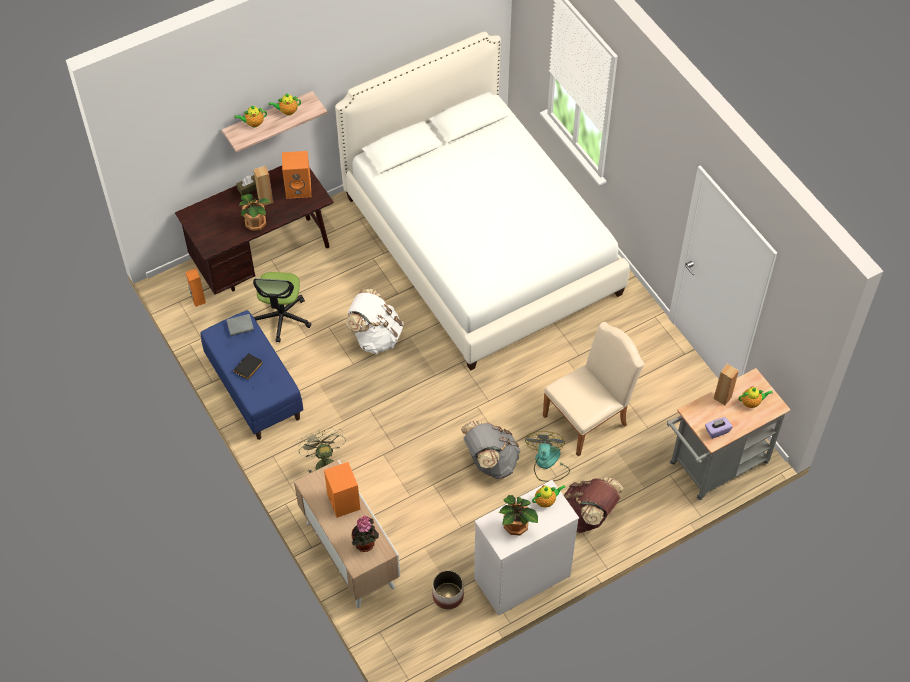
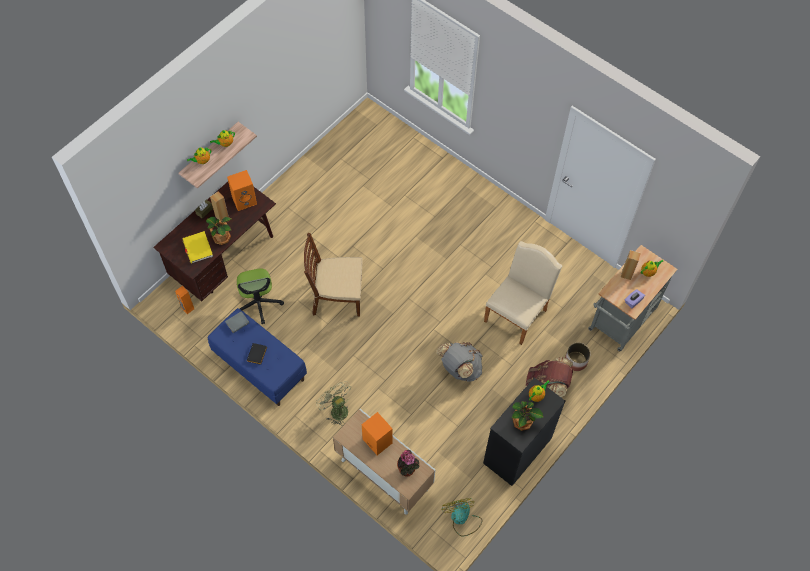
camera: 20 degrees left, 5 degrees up
white bed [335,32,630,371] -> none
white backpack [346,289,404,354] -> brown chair [304,233,363,317]
planter [432,570,464,609] -> planter moved to [565,343,590,371]
white dresser [474,480,579,616] -> black dresser [483,378,565,486]
fan [525,431,570,482] -> fan moved to [442,498,482,536]
none -> yellow book [183,231,213,263]

